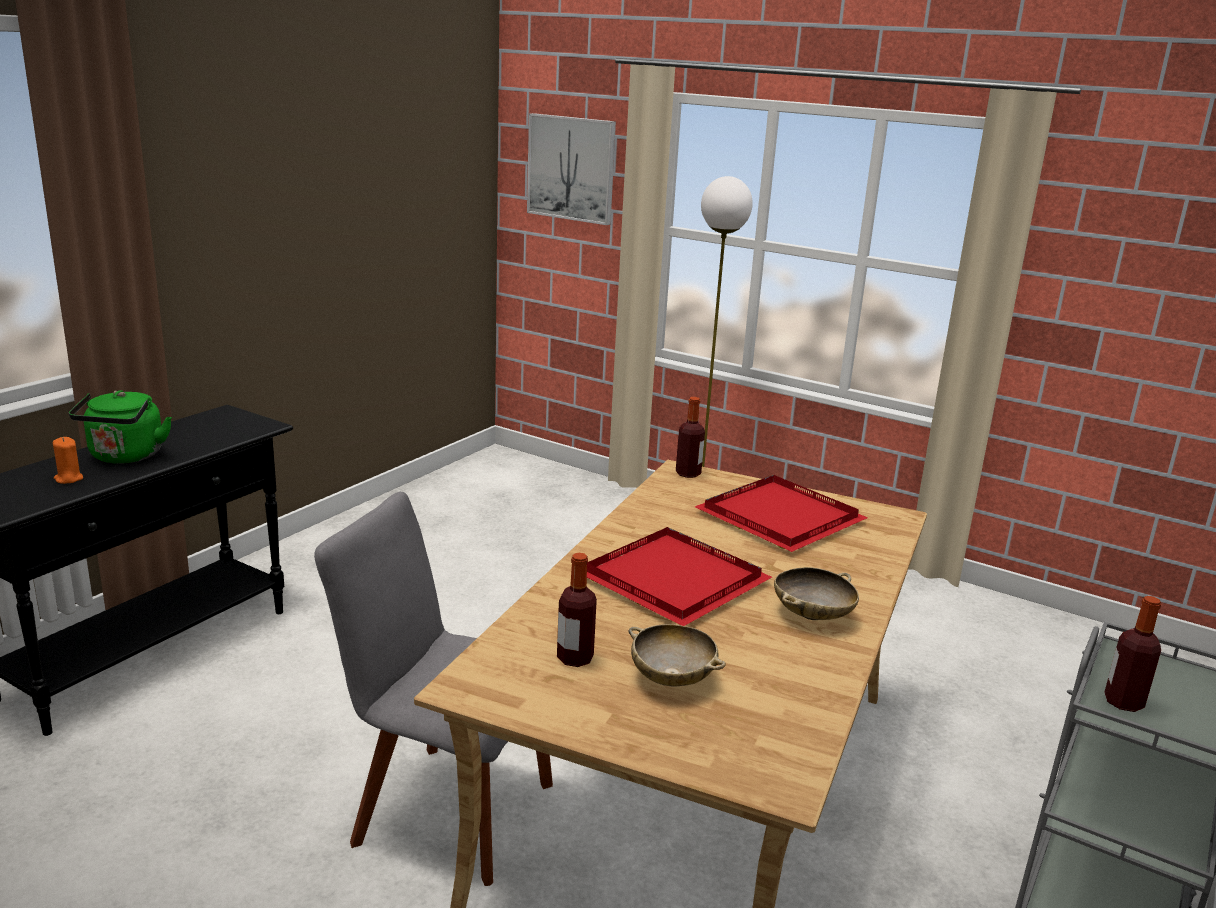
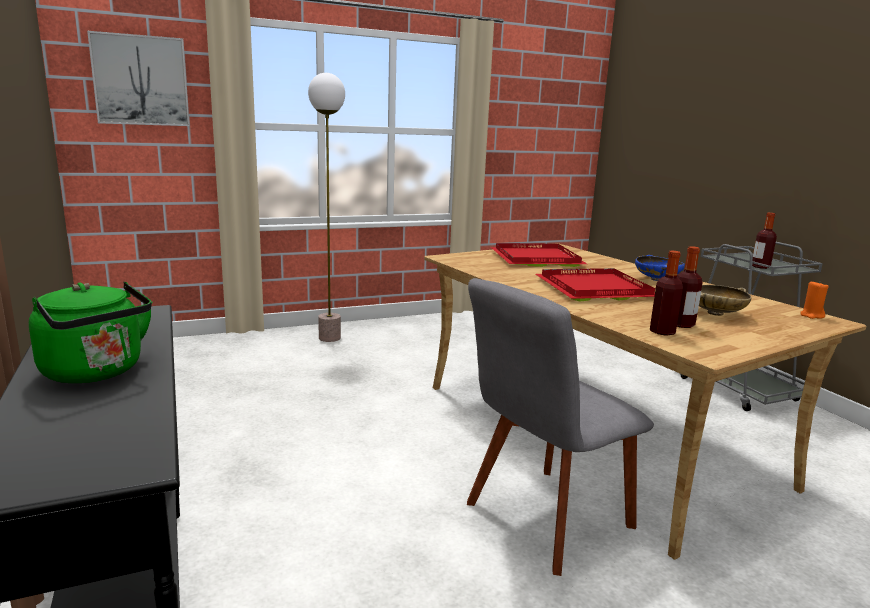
camera: 55 degrees left, 5 degrees down
orange candle [53,437,83,484] -> orange candle moved to [800,281,829,319]
bottle [676,397,705,478] -> bottle moved to [650,251,683,336]
beige bowl [774,567,859,620] -> blue bowl [635,255,685,281]

